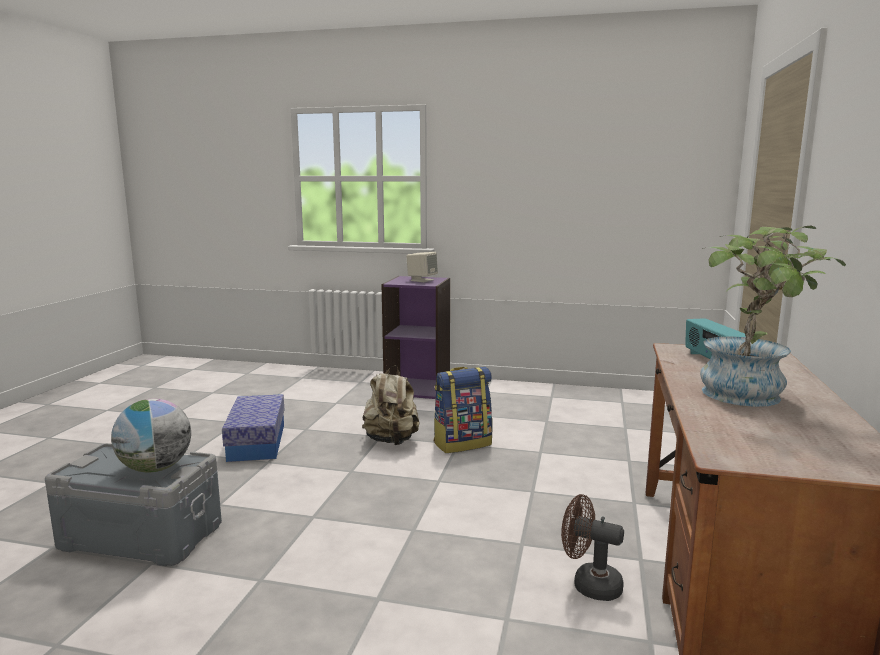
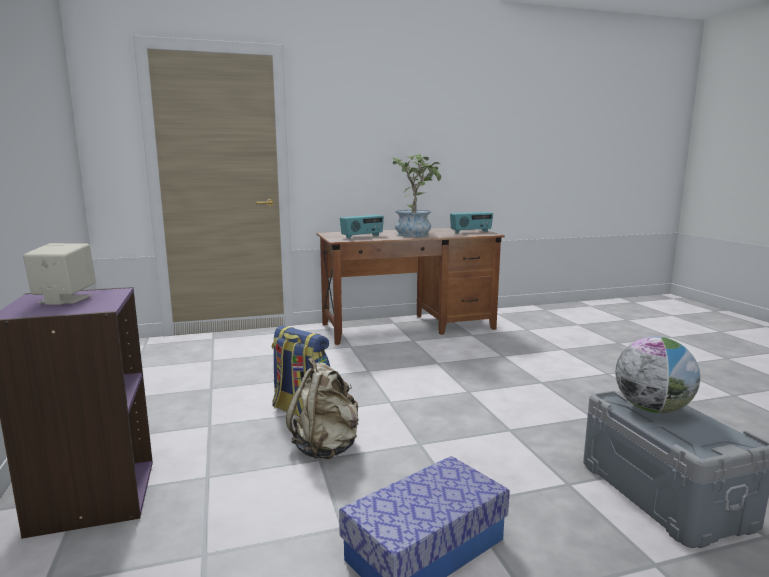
camera: 120 degrees left, 0 degrees up
brown fan [561,494,624,601] -> none
none -> radio [450,212,493,233]

